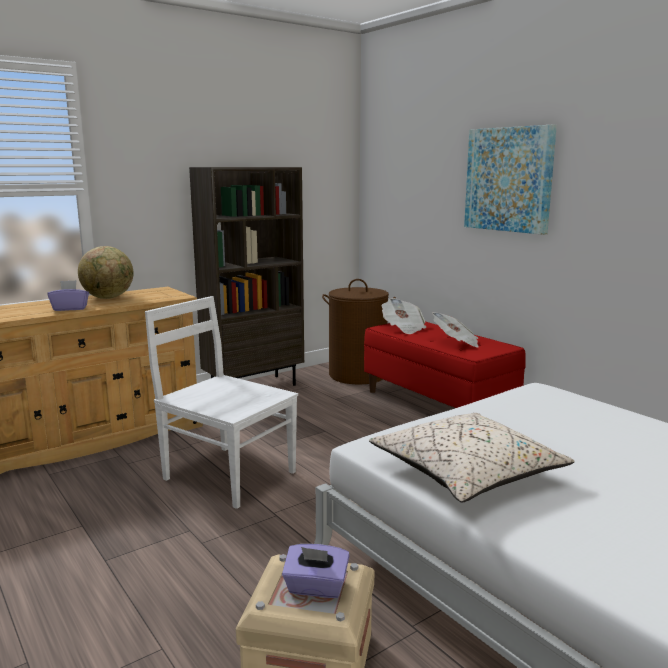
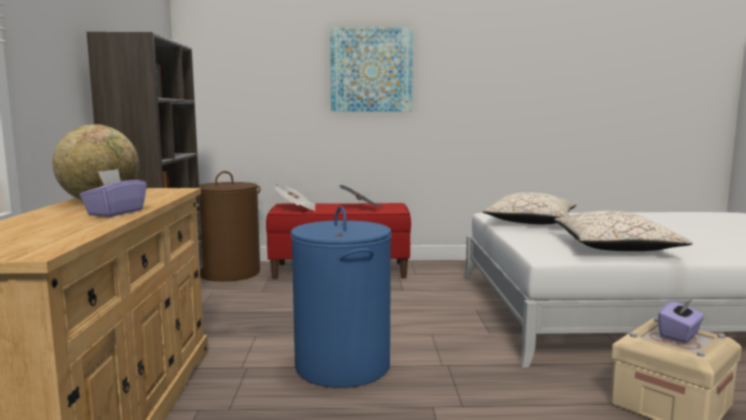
camera: 55 degrees left, 5 degrees down
white chair [145,296,298,509] -> blue laundry basket [290,206,392,388]
none -> beige pillow [483,192,576,224]

